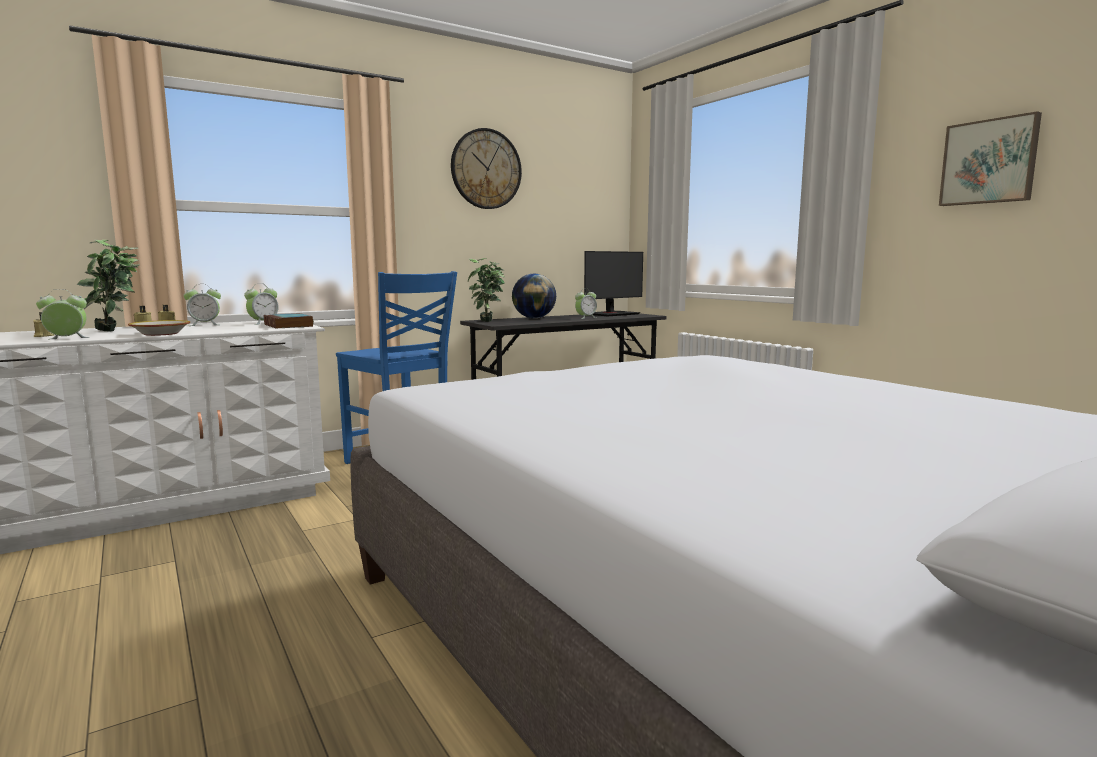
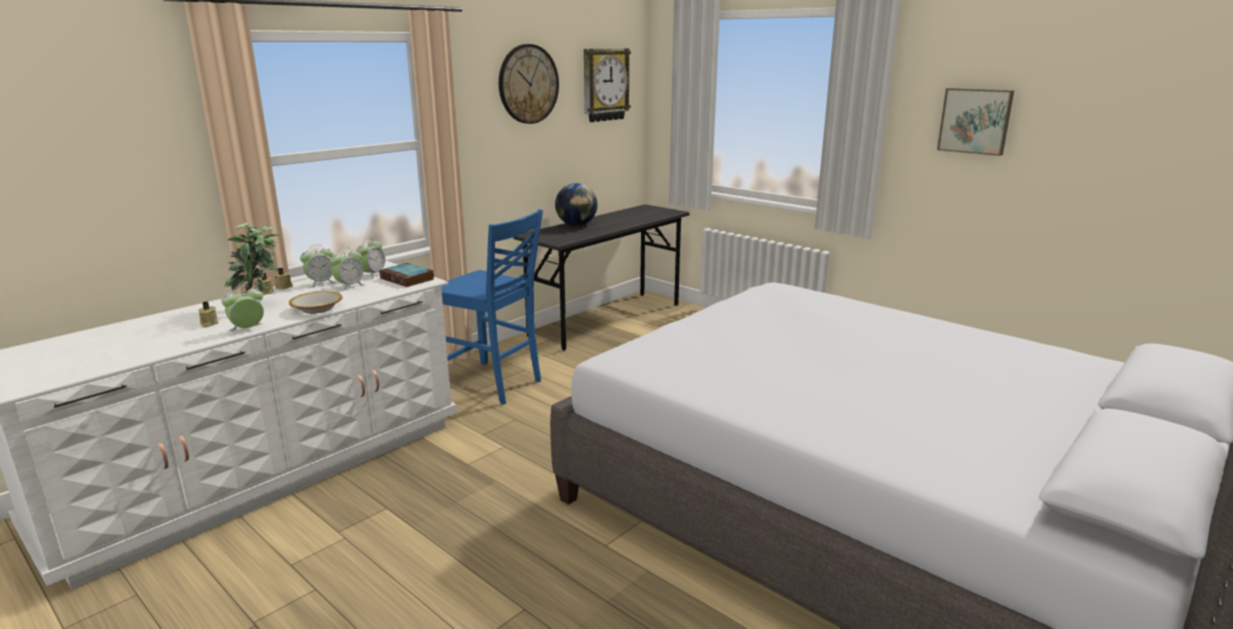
camera: 15 degrees left, 10 degrees up
potted plant [468,258,505,322] -> none
alarm clock [575,288,597,319] -> alarm clock moved to [330,247,366,291]
monitor [584,251,643,317] -> none
none -> wall clock [584,49,631,122]

